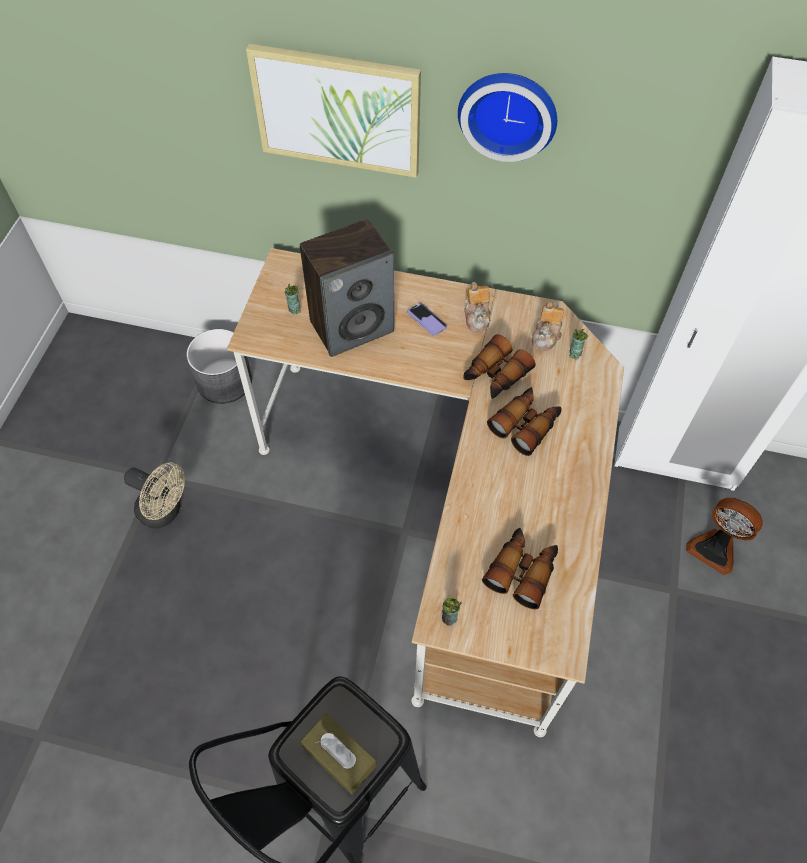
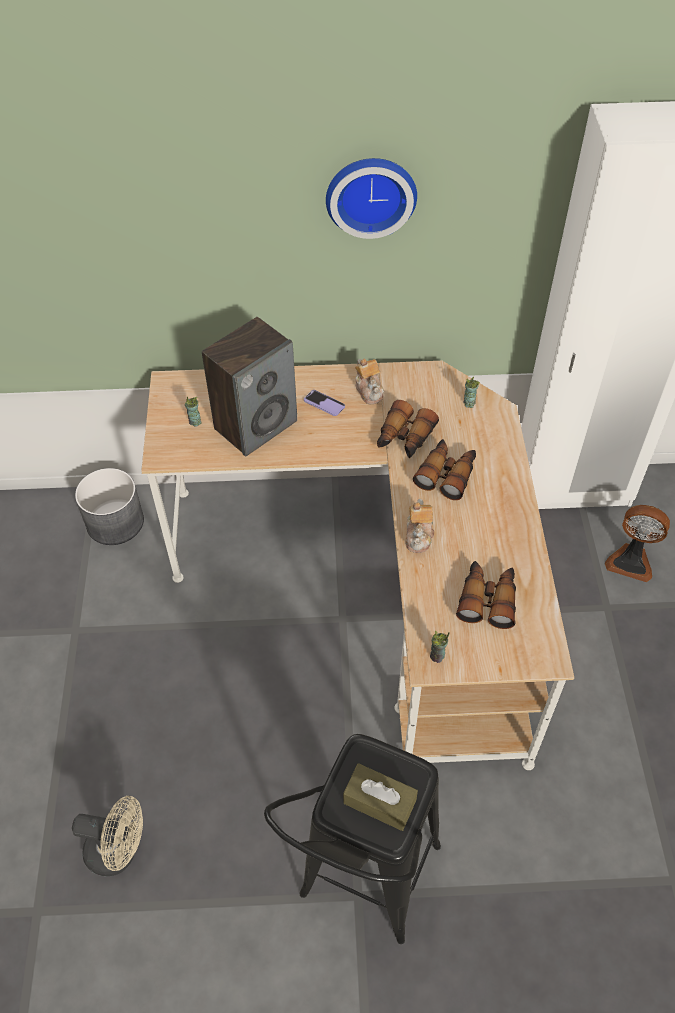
camera: 15 degrees left, 5 degrees down
beige fan [124,462,185,529] -> beige fan moved to [72,796,143,876]
picture [246,43,421,178] -> none
teapot [532,302,564,351] -> teapot moved to [405,499,434,553]

